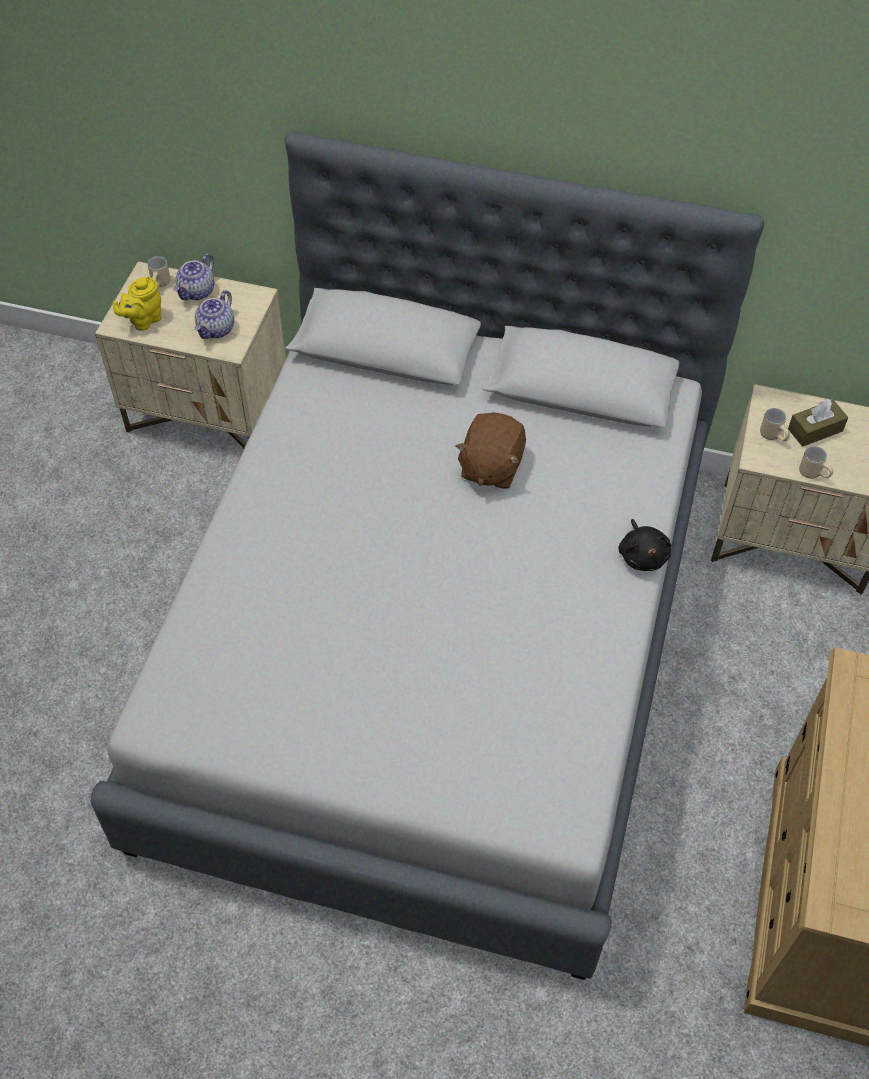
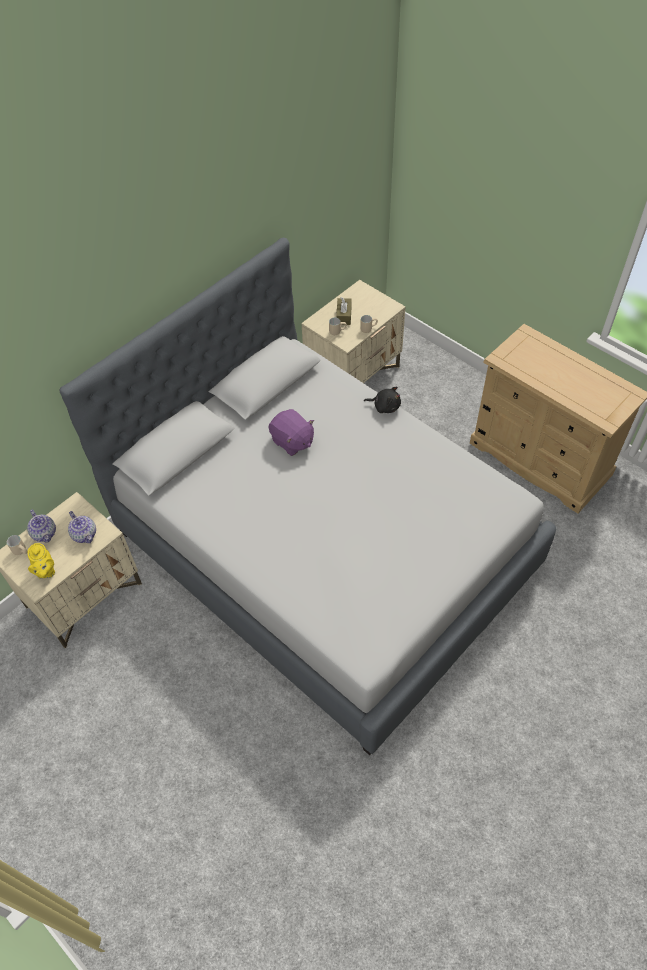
camera: 60 degrees left, 0 degrees up
brown plush toy [455,412,526,489] -> purple plush toy [269,409,314,456]

